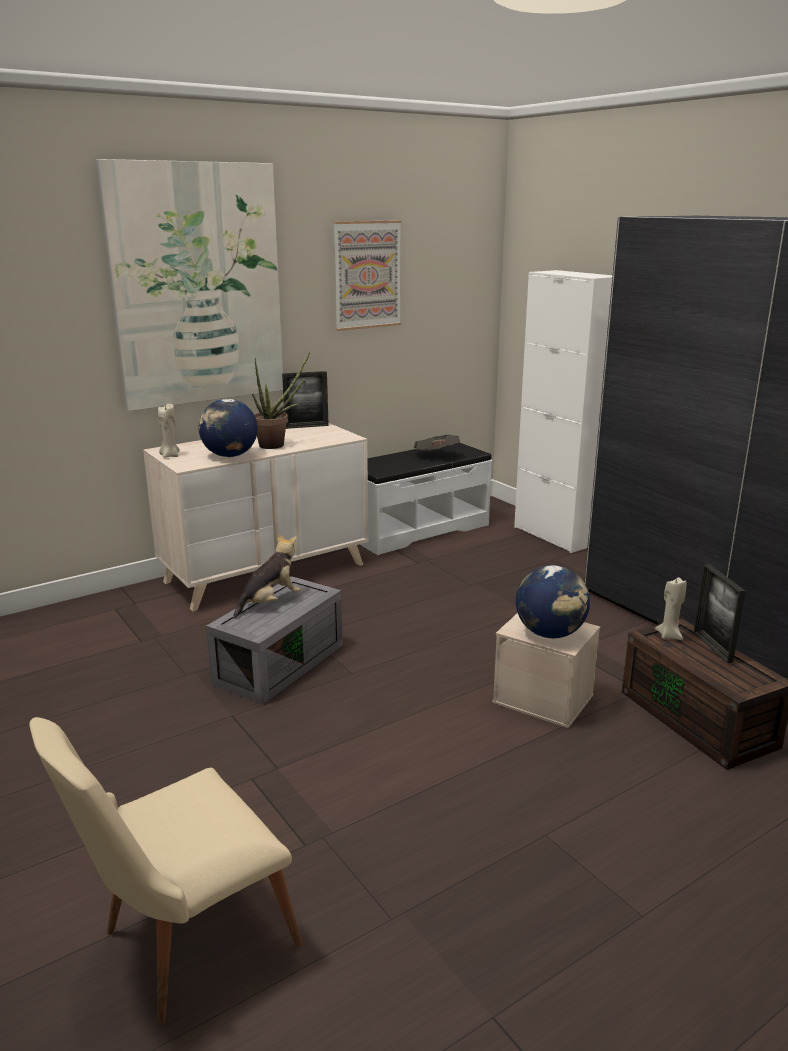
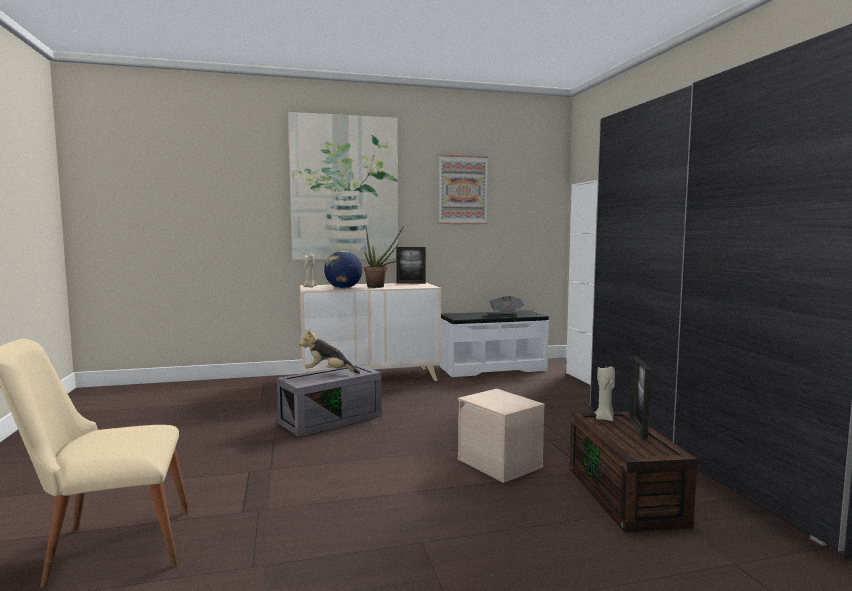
camera: 20 degrees right, 15 degrees down
plush toy [233,533,301,619] -> plush toy turned 150 degrees counterclockwise [299,329,360,374]
globe [516,565,590,638] -> none

